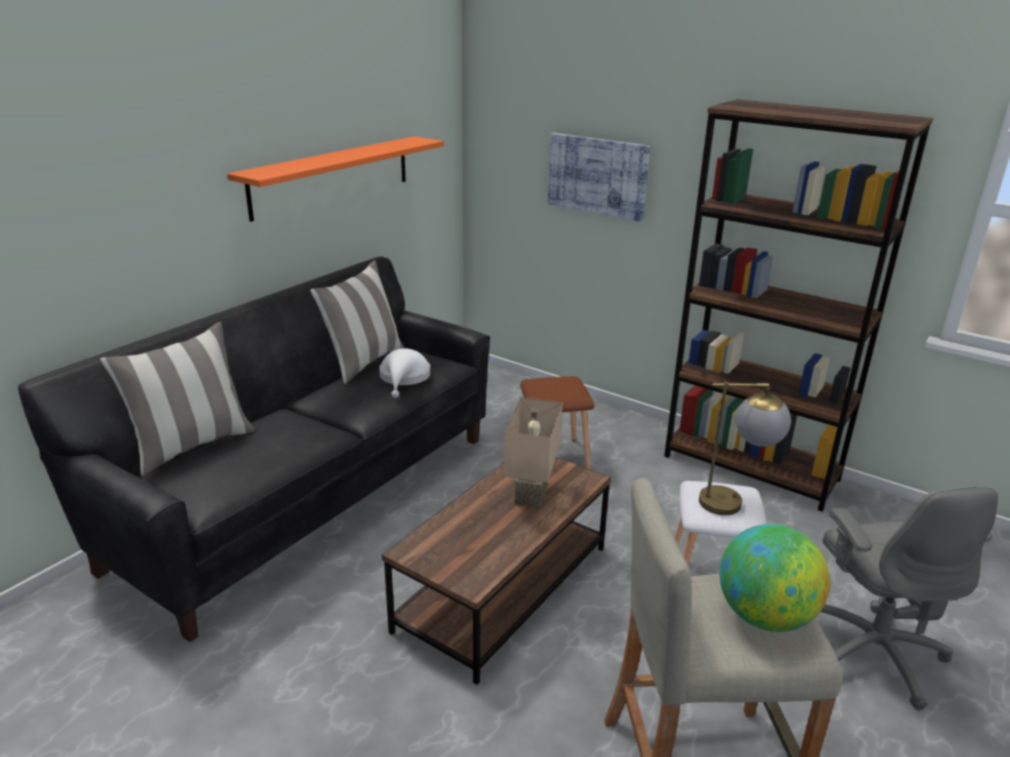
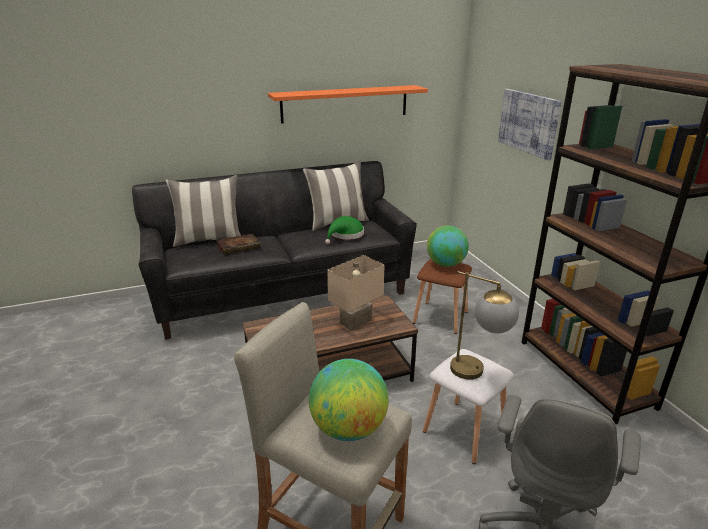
camera: 35 degrees right, 0 degrees up
white hat [379,348,430,398] -> green hat [325,216,364,244]
none -> book [216,234,261,255]
none -> globe [427,226,469,267]

